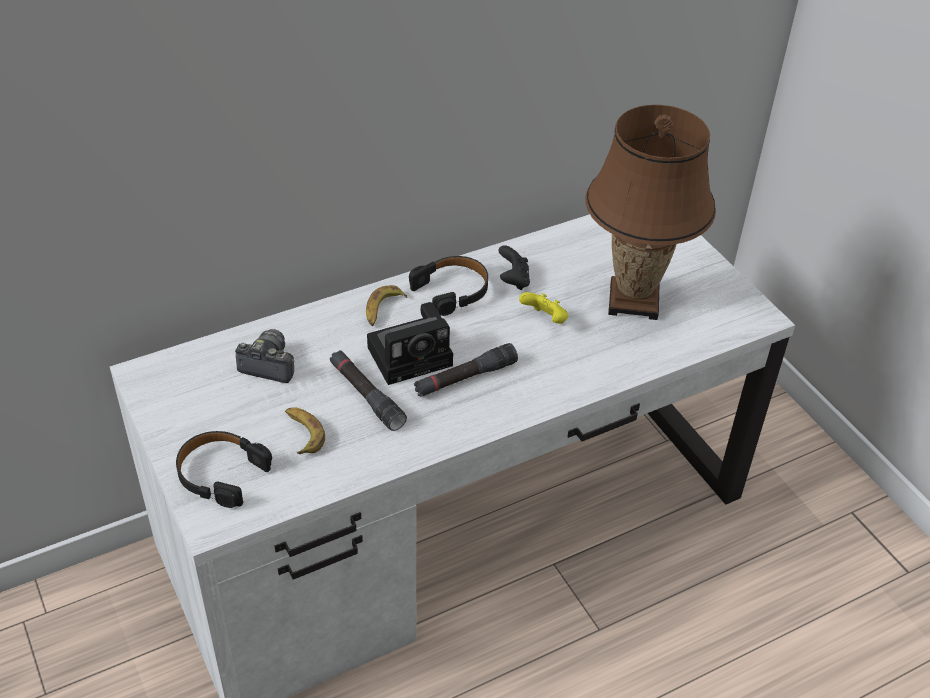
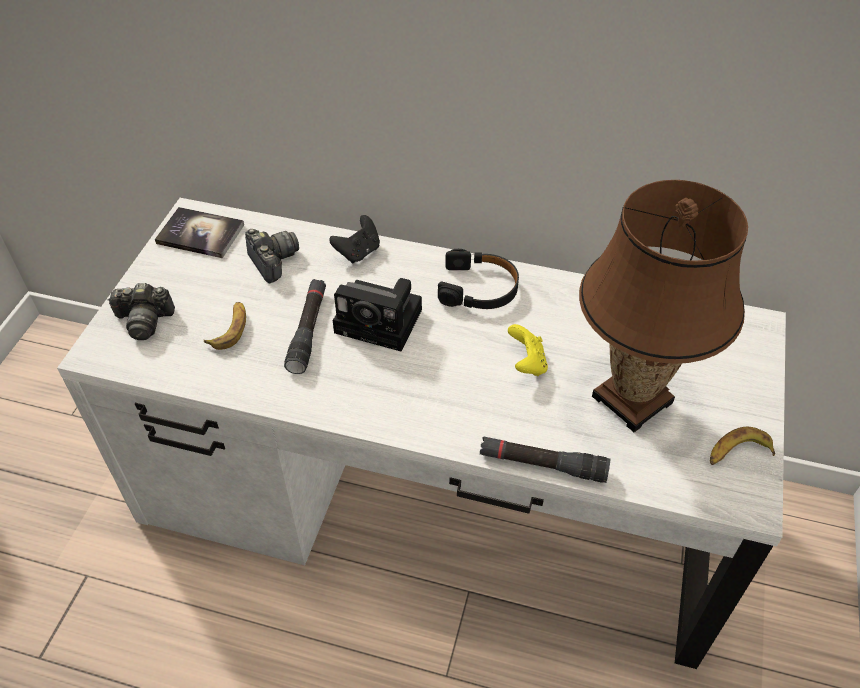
camera: 45 degrees right, 5 degrees up
black headphones [176,431,272,508] -> camera [107,283,175,340]
banana [366,285,407,326] -> banana moved to [710,427,775,465]
black flashlight [414,343,518,397] -> black flashlight moved to [480,436,610,483]
black game controller [498,245,530,290] -> black game controller moved to [329,215,380,263]
none -> book [155,207,244,258]

